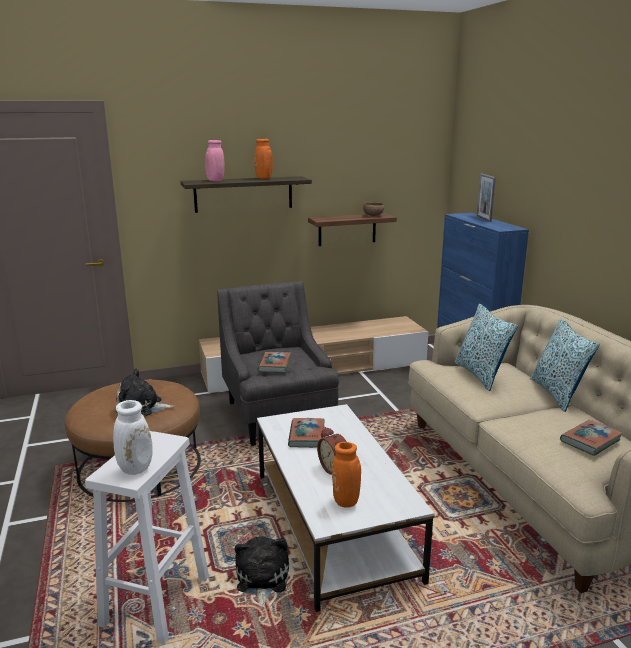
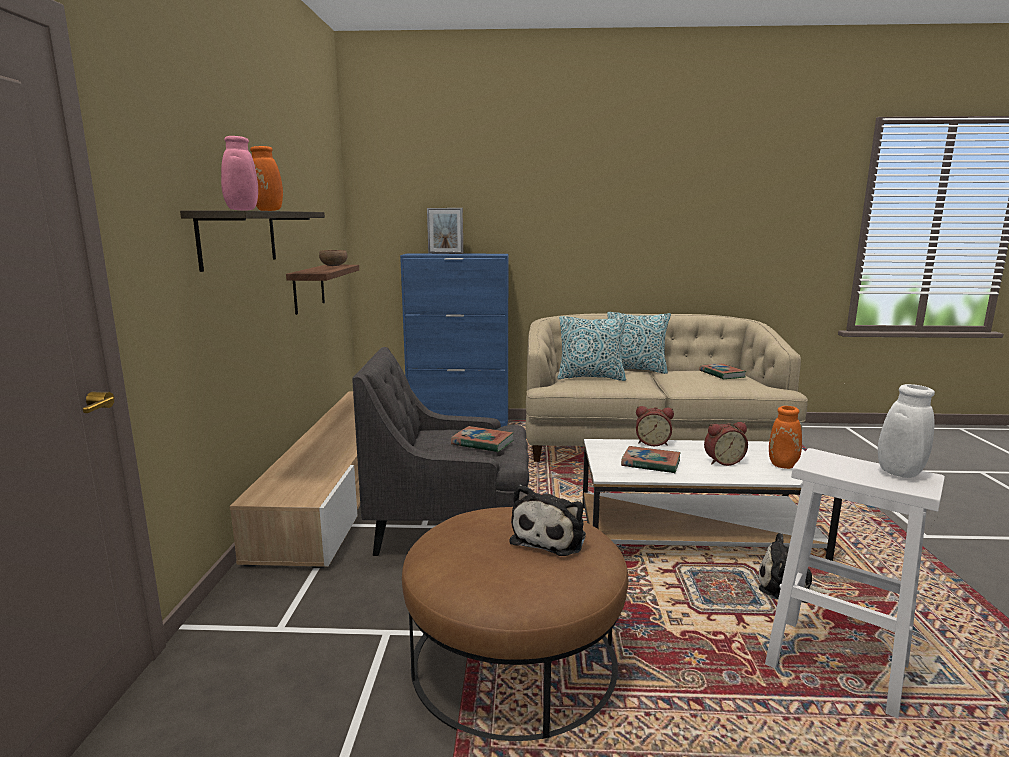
camera: 70 degrees left, 5 degrees down
none -> alarm clock [636,406,674,446]

